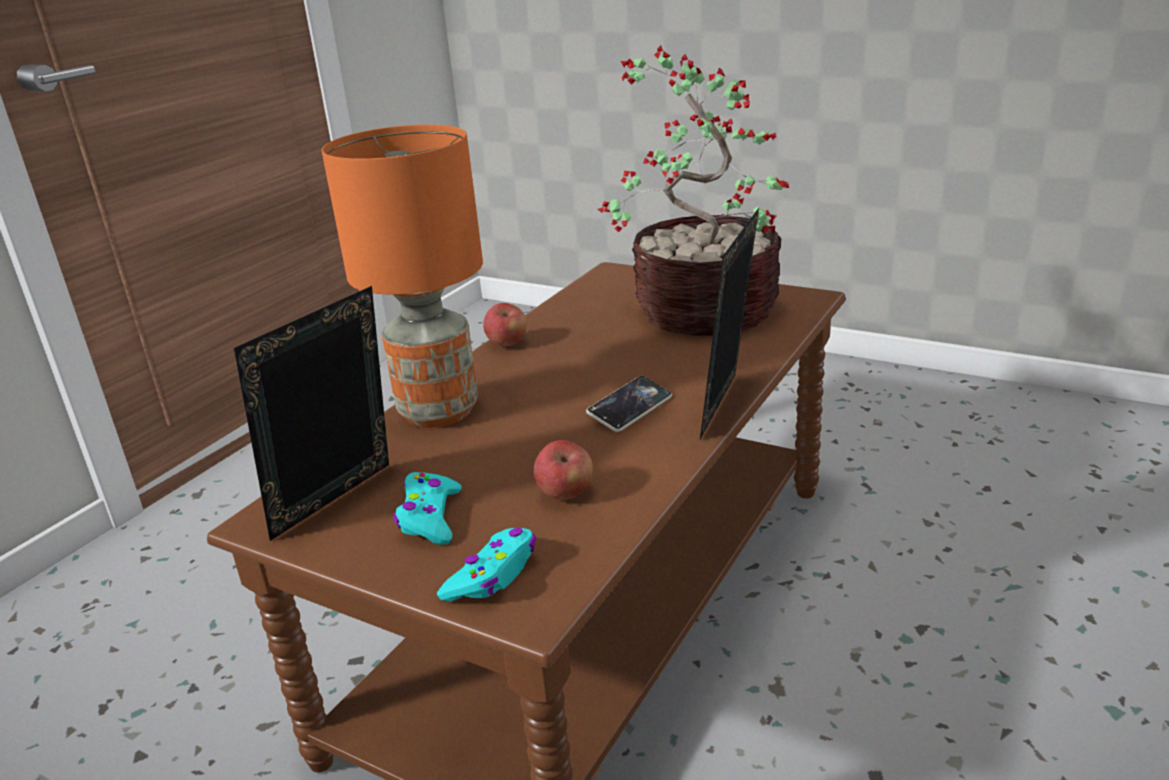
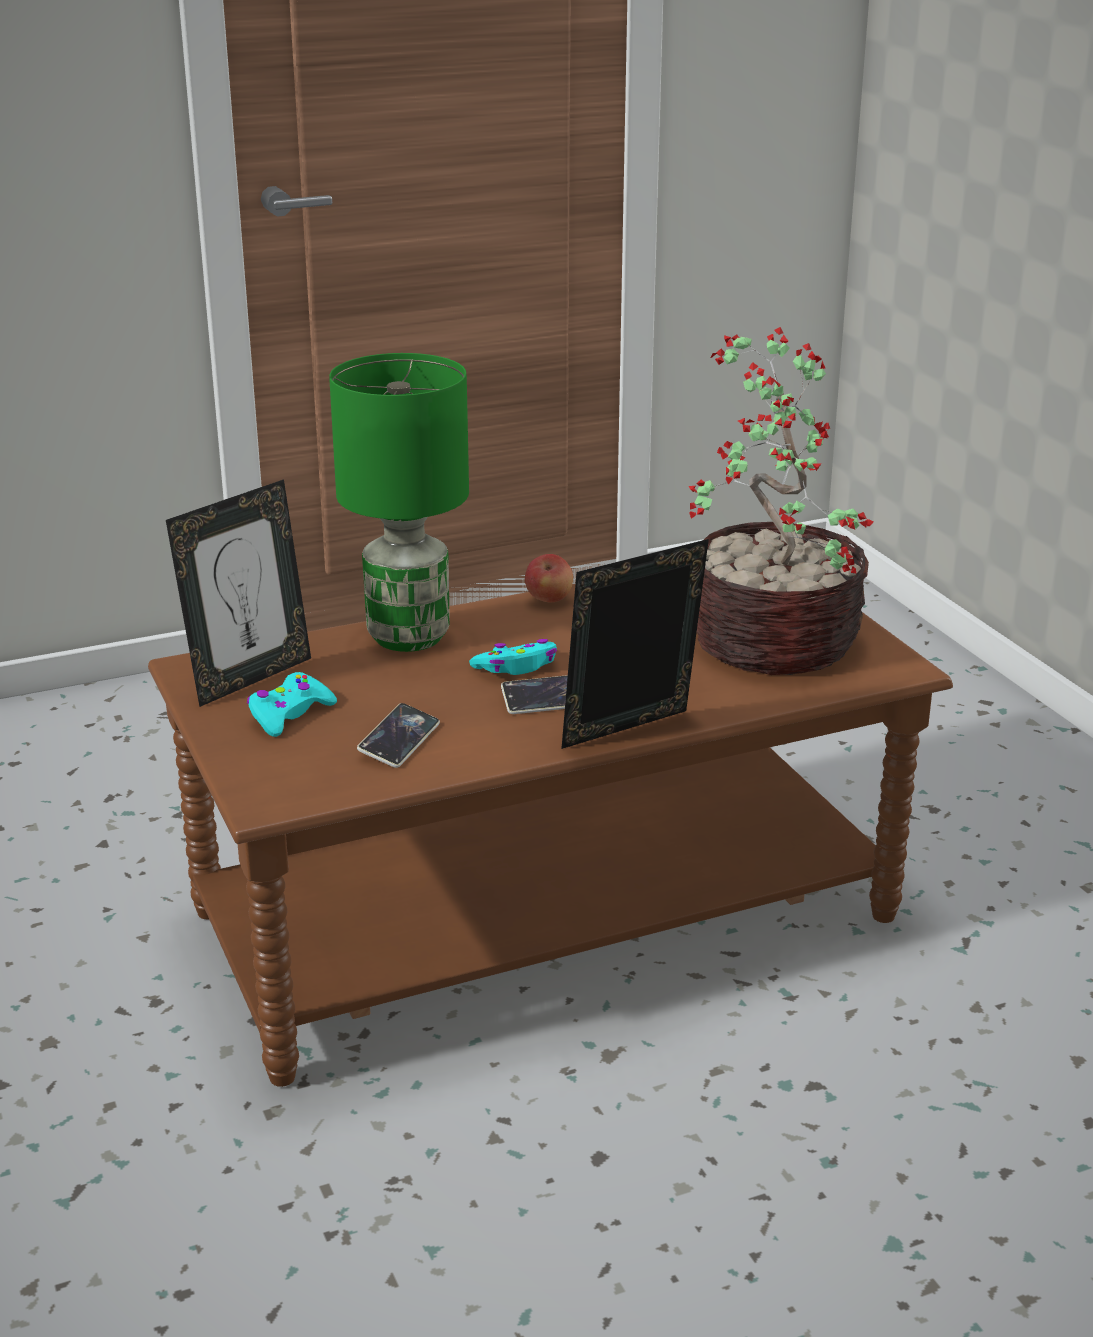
camera: 35 degrees right, 0 degrees up
picture frame [234,286,389,541] -> picture frame turned 150 degrees clockwise [166,479,311,707]
orange table lamp [322,125,483,428] -> green table lamp [329,353,469,652]
turquoise game controller [437,528,536,601] -> turquoise game controller moved to [469,639,557,675]
apple [534,440,593,500] -> phone [357,703,440,768]

